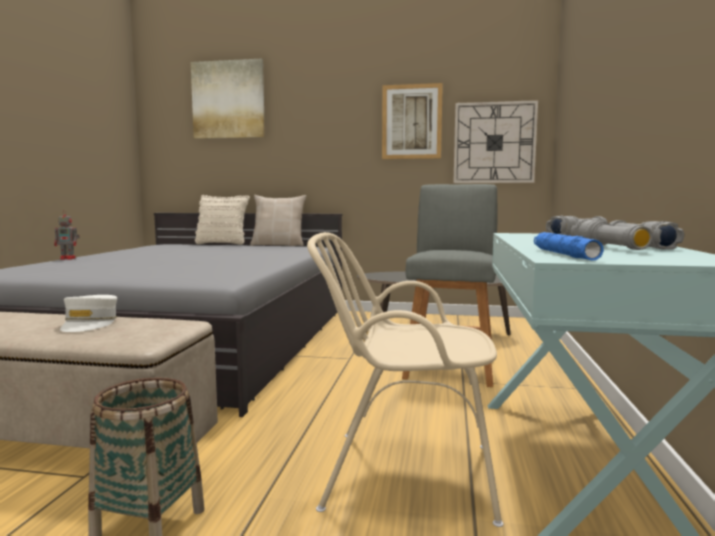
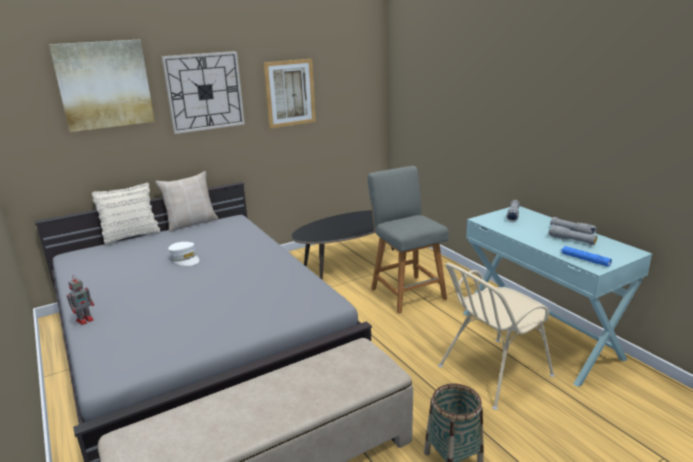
camera: 40 degrees left, 15 degrees up
white cap [60,295,117,332] -> white cap moved to [168,242,199,266]
wall clock [453,100,538,183] -> wall clock moved to [162,51,245,134]

